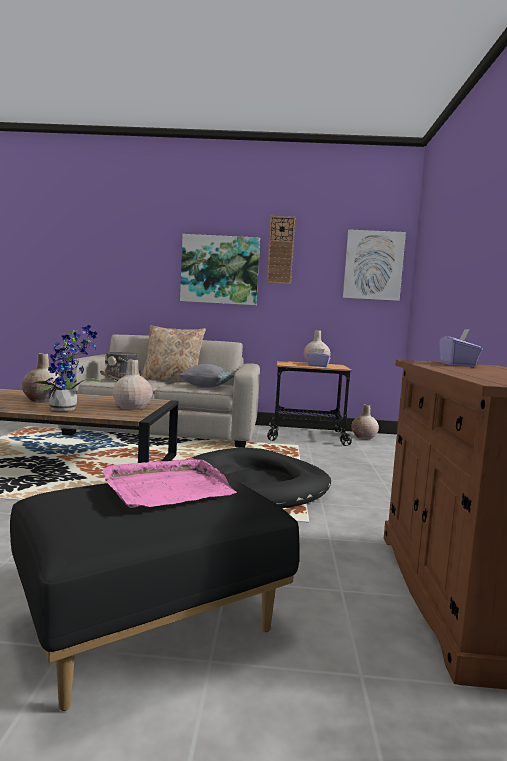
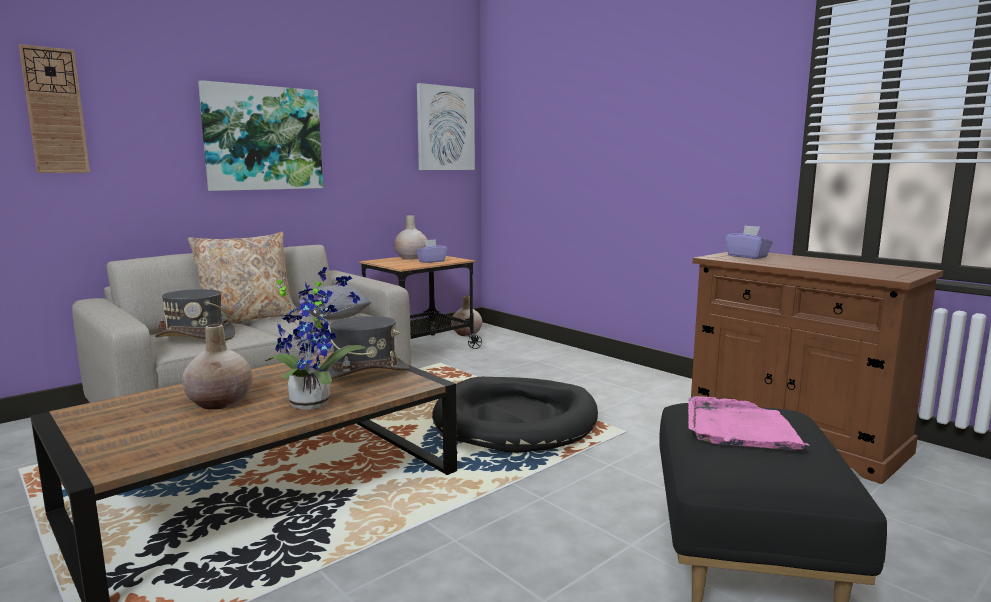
camera: 45 degrees left, 5 degrees up
beige vase [112,359,153,410] -> grey hat [327,316,409,379]
wall clock [267,216,295,284] -> wall clock moved to [19,44,90,173]

